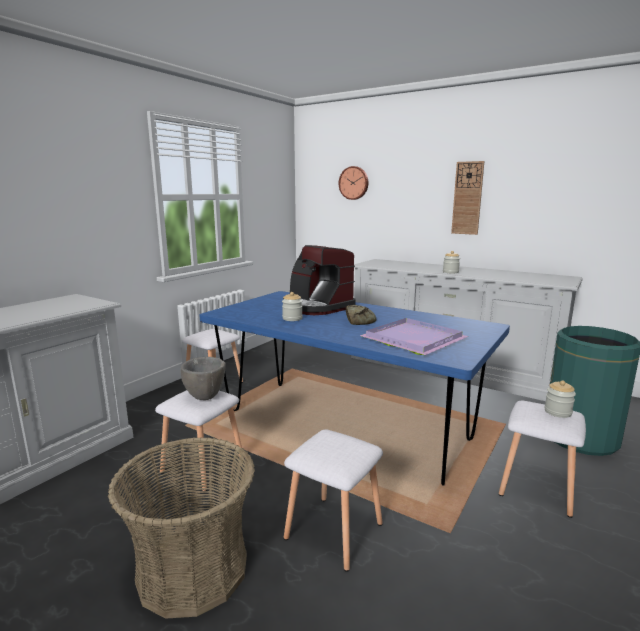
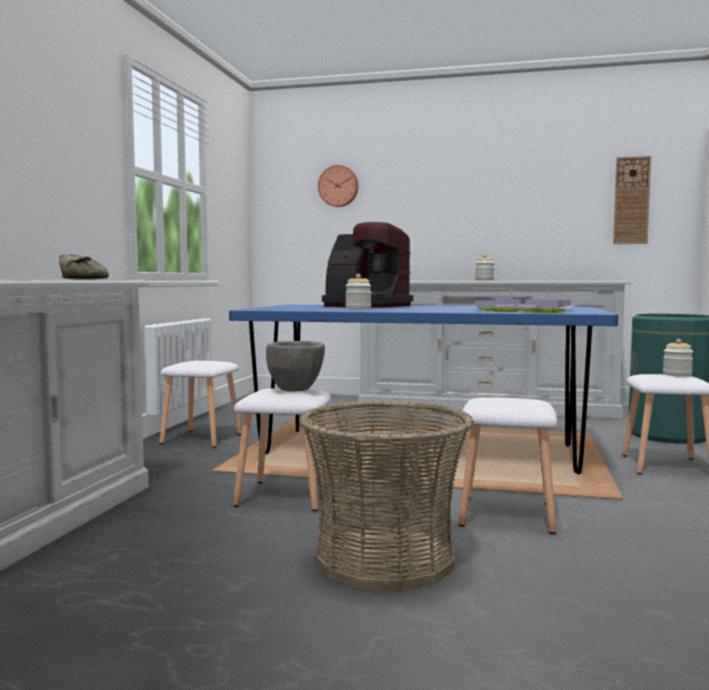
camera: 20 degrees left, 10 degrees down
bread [346,305,376,325] -> bread moved to [59,255,109,280]
wall clock [451,161,484,235] -> wall clock moved to [613,156,651,244]

